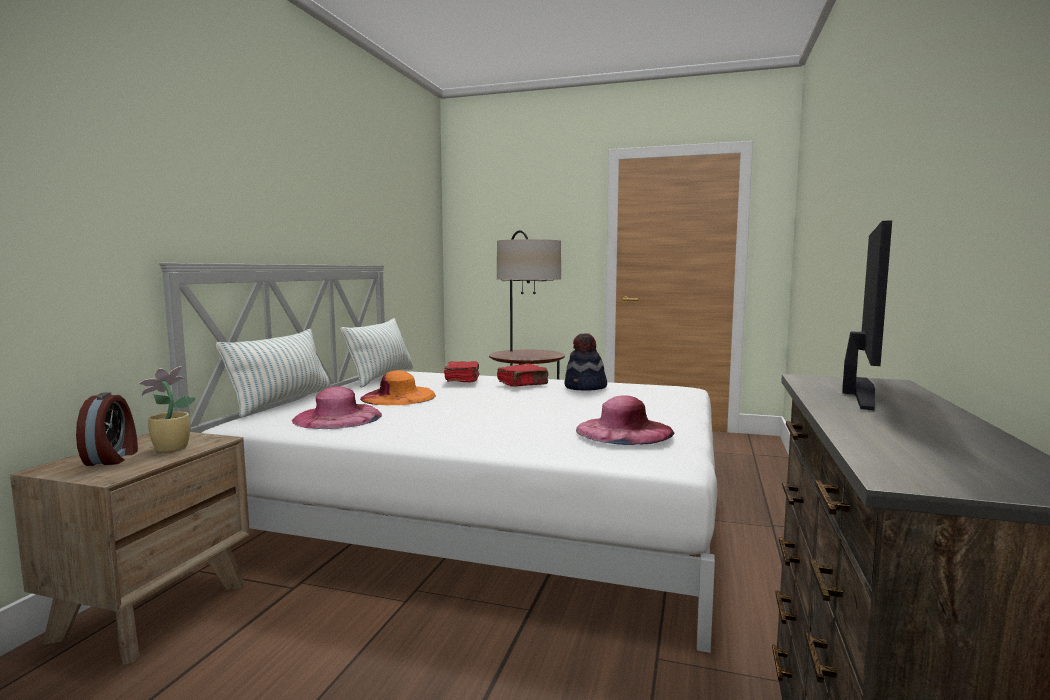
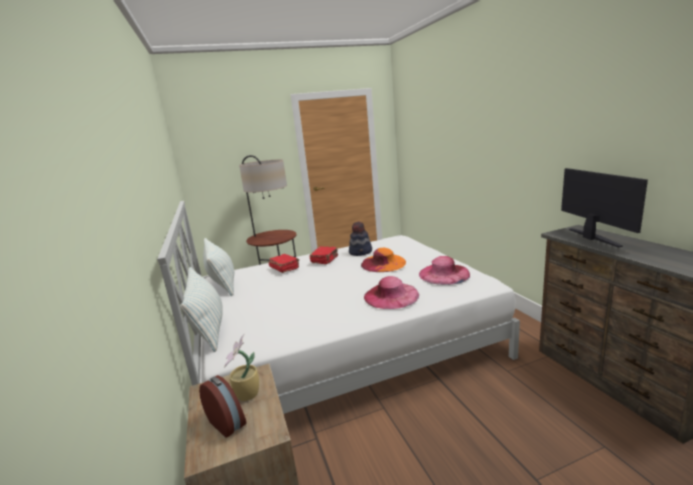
camera: 35 degrees left, 10 degrees up
pink hat [292,386,382,429] -> pink hat moved to [364,276,419,309]
orange hat [360,370,436,405] -> orange hat moved to [361,248,406,272]

